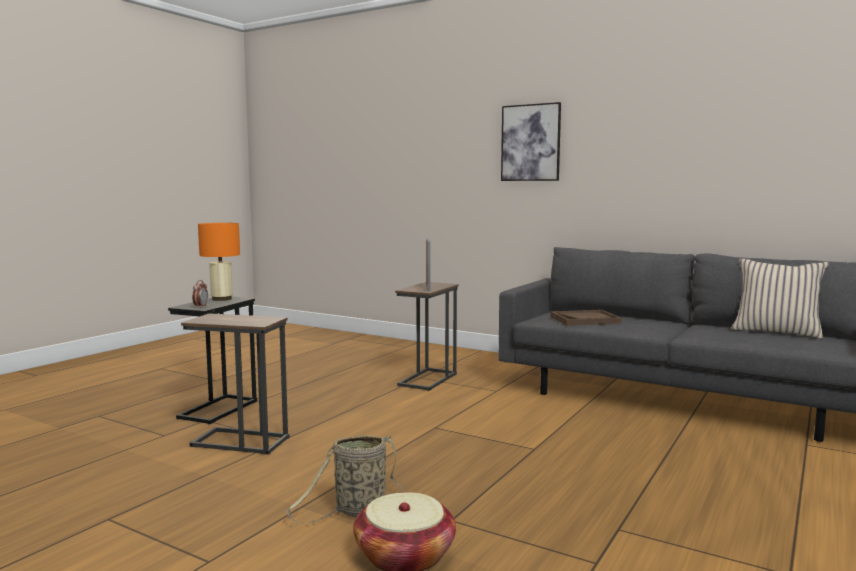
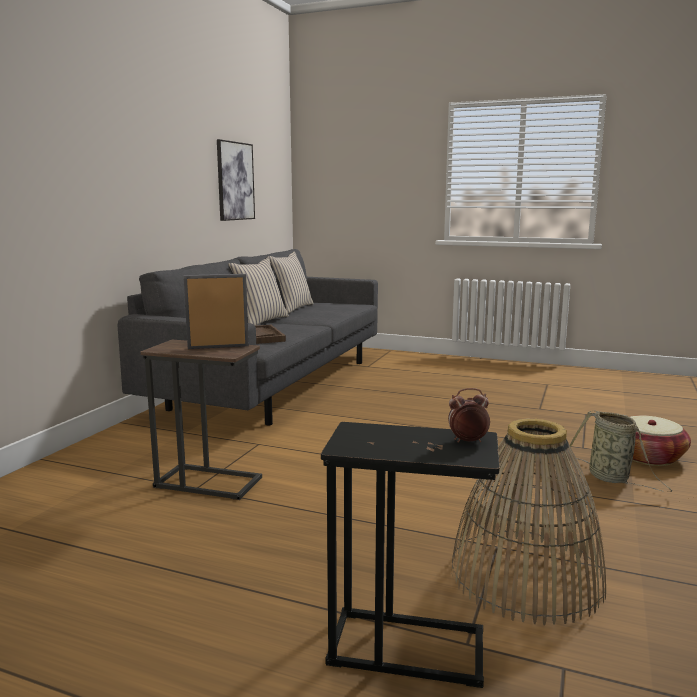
camera: 100 degrees left, 5 degrees up
brown side table [181,314,290,455] -> basket [451,418,606,625]
orange table lamp [198,223,240,301] -> none
picture [501,102,561,181] -> picture moved to [217,139,255,221]
none -> beige pillow [228,257,289,326]

